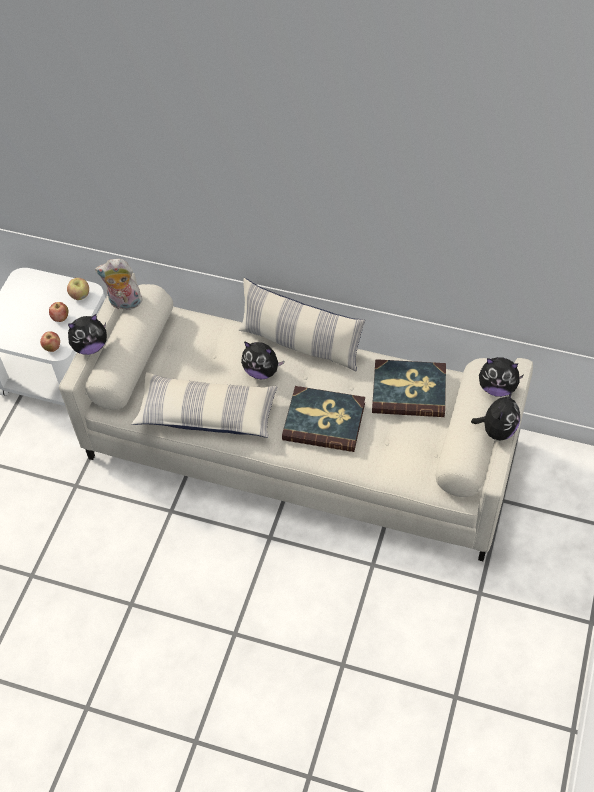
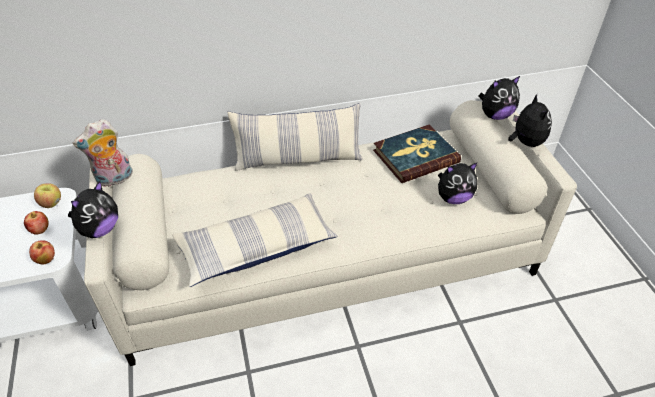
camera: 35 degrees left, 10 degrees down
plush toy [241,341,284,379] -> plush toy moved to [438,162,478,204]
book [282,386,365,452] -> none

